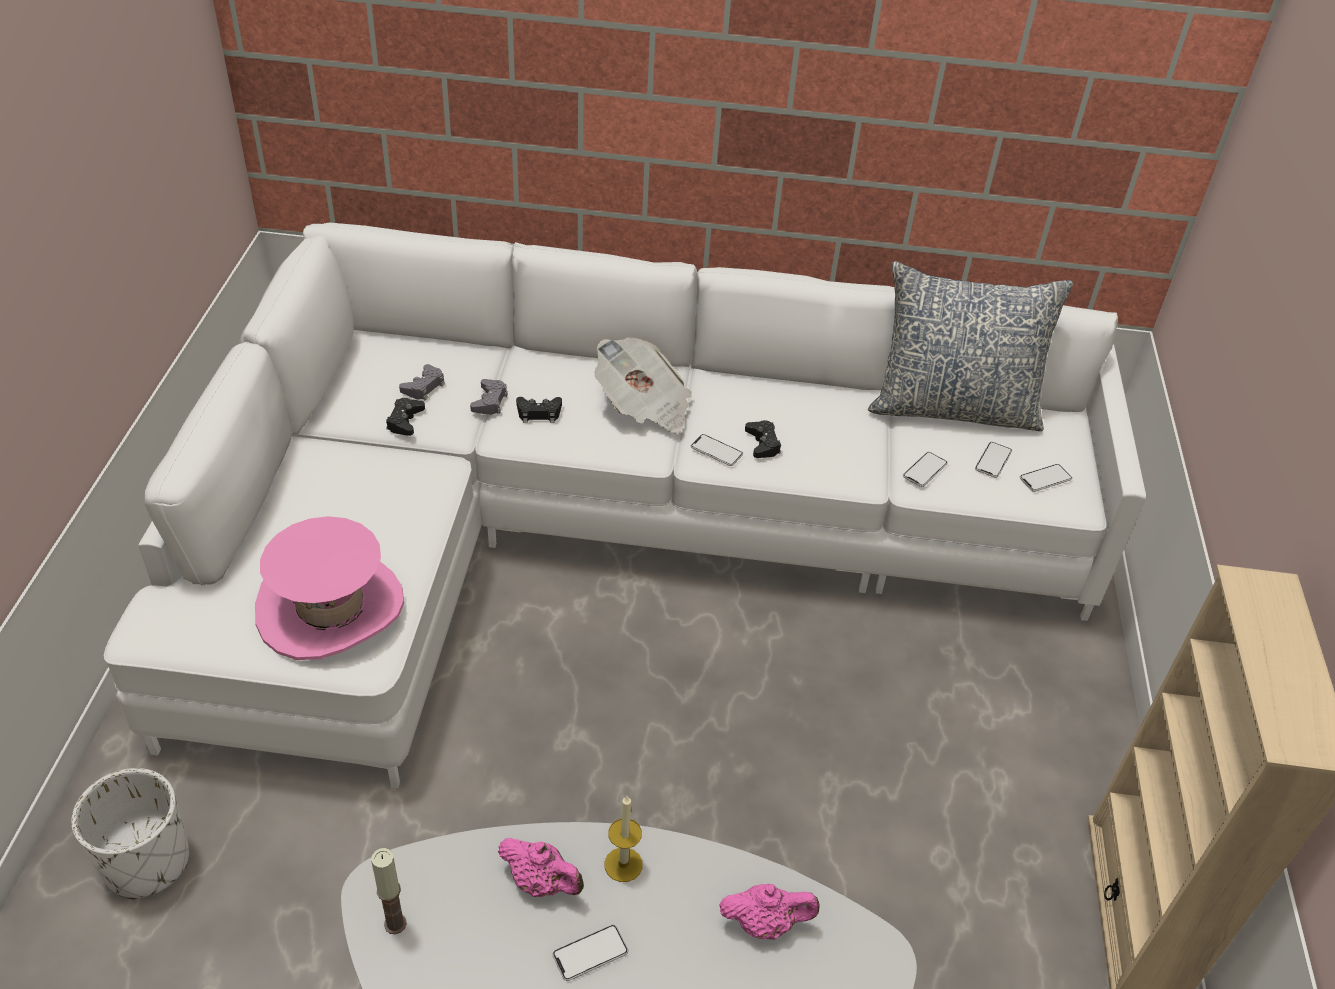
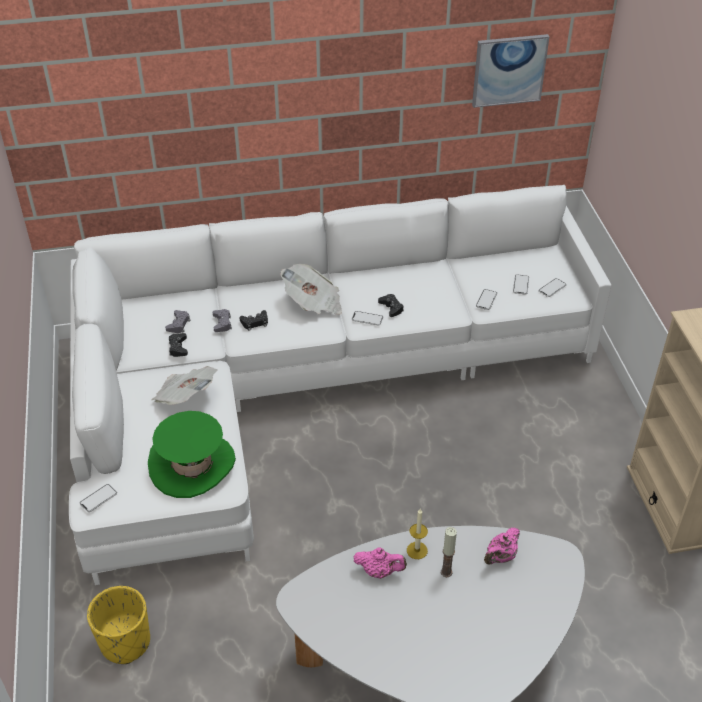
camera: 15 degrees left, 0 degrees up
white planter [71,768,189,899] -> yellow planter [87,586,150,664]
pink hat [255,516,404,660] -> green hat [148,411,236,498]
candle [371,848,407,934] -> candle moved to [441,527,457,577]
phone [552,925,628,981] -> phone moved to [80,484,117,512]
pink teapot [719,884,820,940] -> pink teapot turned 150 degrees clockwise [484,527,520,565]
pillow [868,261,1073,431] -> none
none -> newspaper [152,366,218,405]
none -> picture [472,34,549,108]

